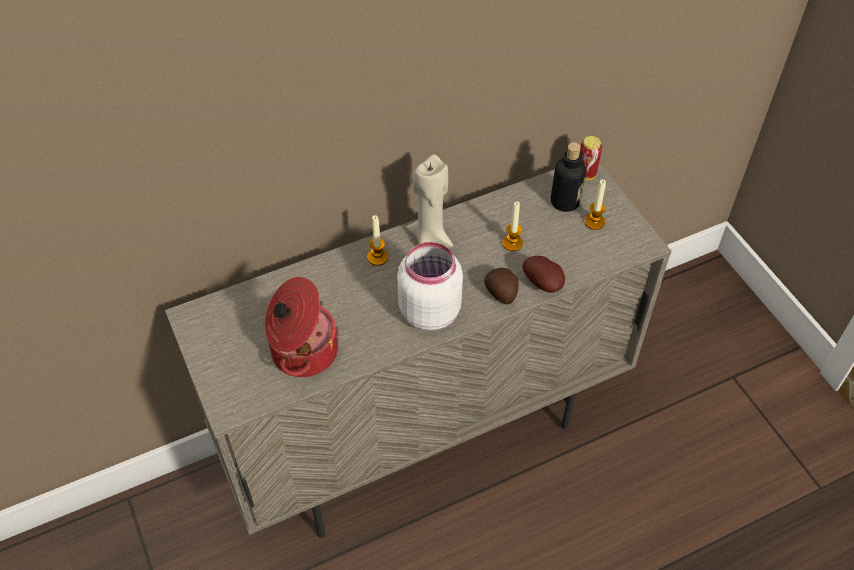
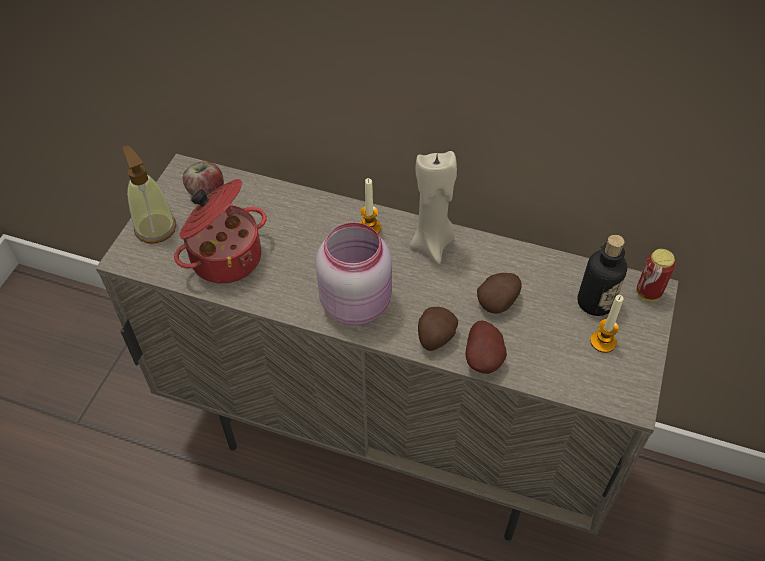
camera: 45 degrees right, 0 degrees up
white jar [397,242,463,331] -> pink jar [316,222,392,326]
candle [502,201,523,251] -> potato [477,273,522,314]
none -> soap dispenser [122,145,177,244]
none -> apple [183,161,224,196]

